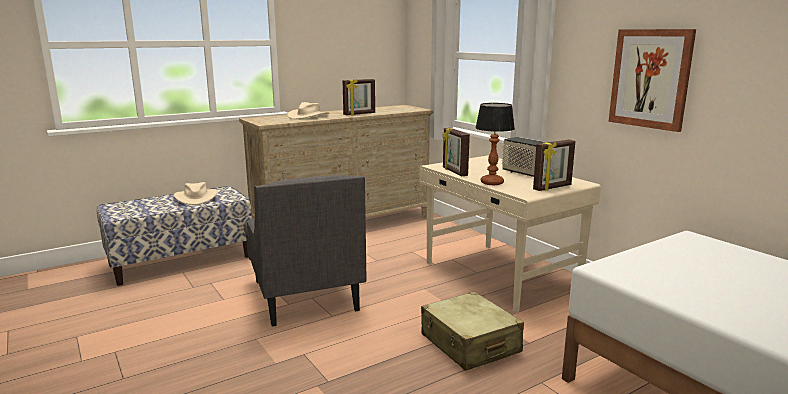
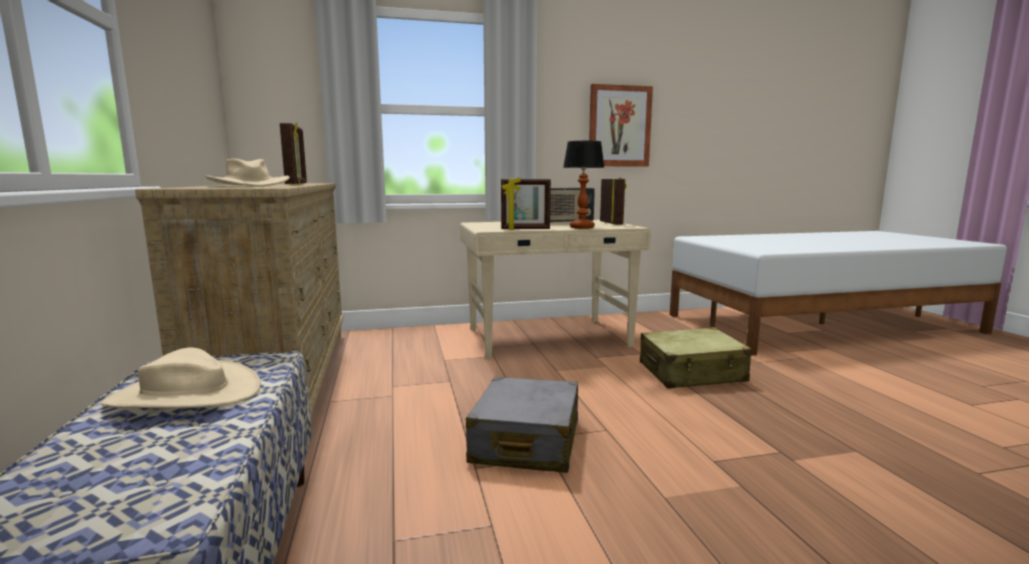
camera: 70 degrees left, 5 degrees down
grey armchair [244,175,367,327] -> grey suitcase [466,377,578,473]

